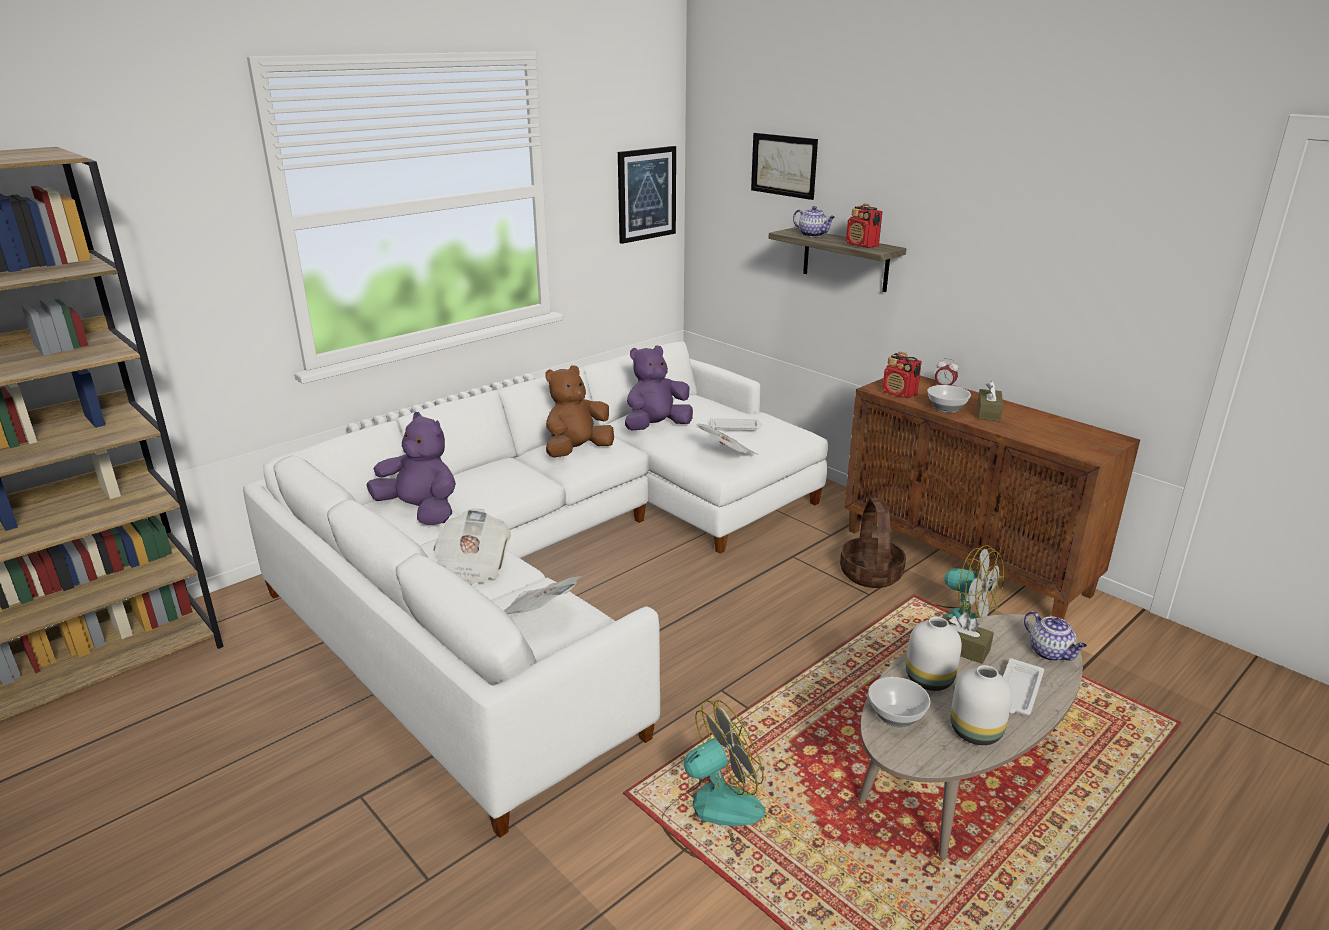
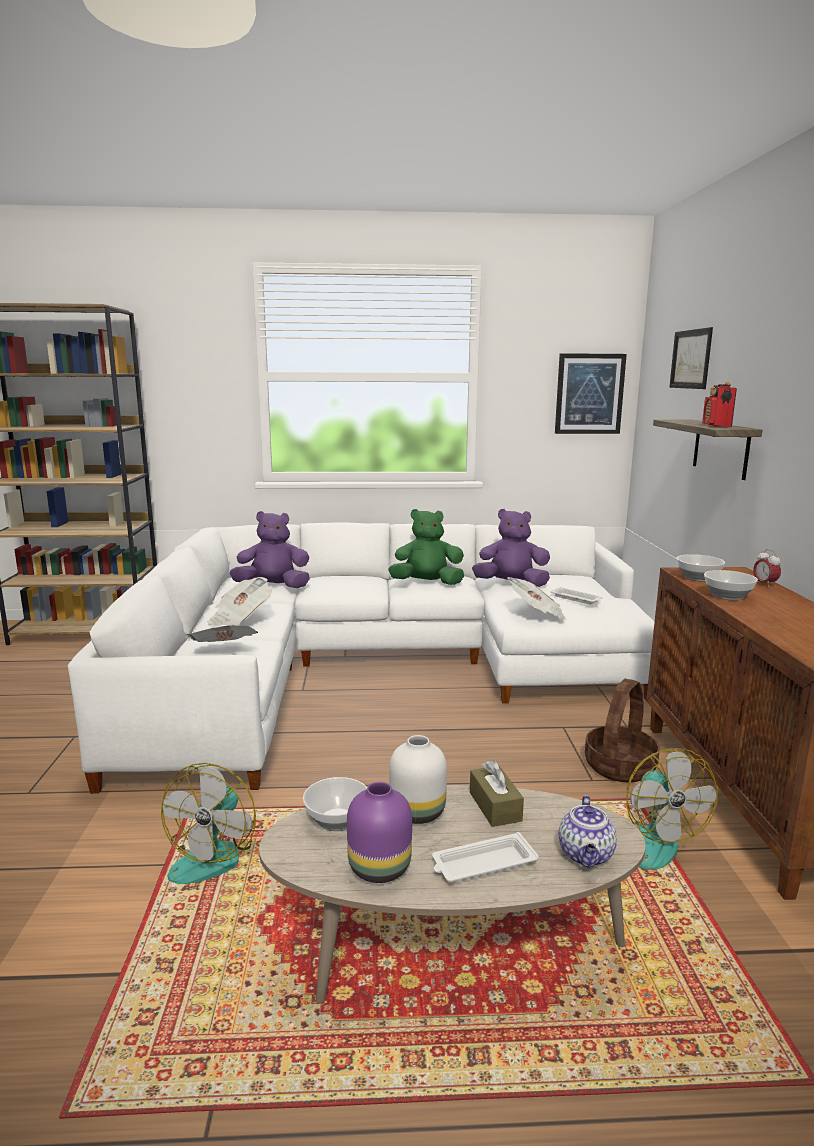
camera: 40 degrees right, 10 degrees down
purple plush toy [367,412,456,525] -> purple plush toy turned 75 degrees counterclockwise [230,511,310,588]
brown plush toy [545,365,614,457] -> green plush toy [388,509,464,585]
fan [662,700,765,859] -> fan turned 90 degrees clockwise [161,763,256,884]
teapot [793,206,835,237] -> none
radio [883,351,922,398] -> bowl [676,554,725,582]
white vase [950,665,1012,745] -> purple vase [347,782,412,883]
brown tissue box [977,381,1003,421] -> none

